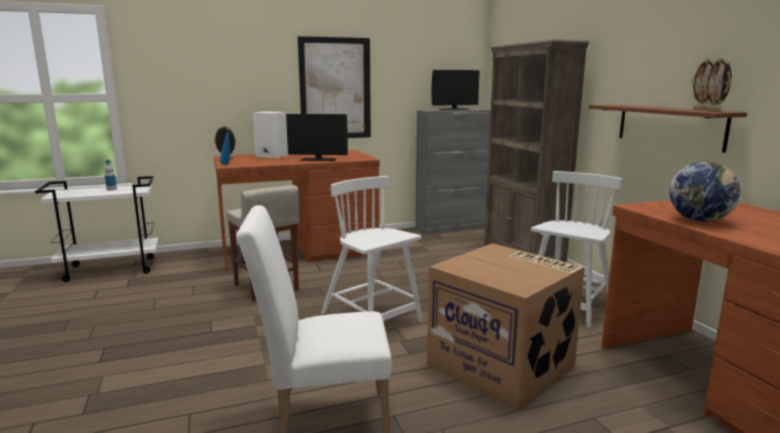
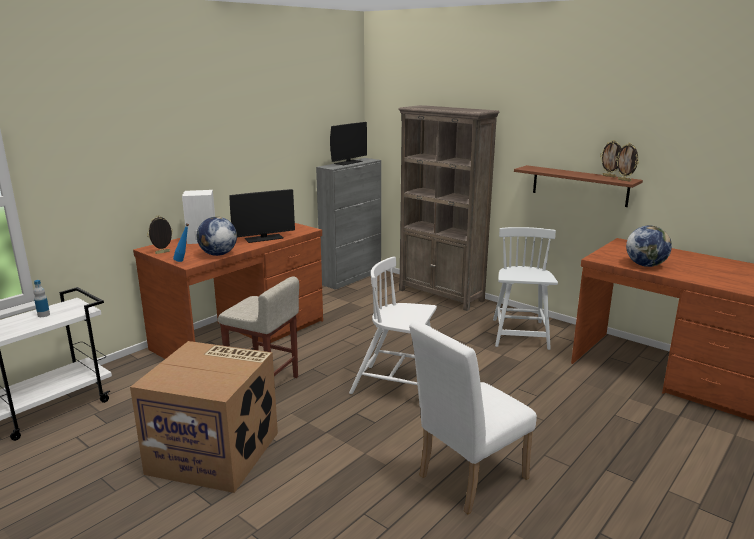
camera: 30 degrees left, 5 degrees up
picture [298,36,371,138] -> none
cardboard box [427,243,585,410] -> cardboard box moved to [130,341,278,493]
none -> globe [197,217,237,256]

